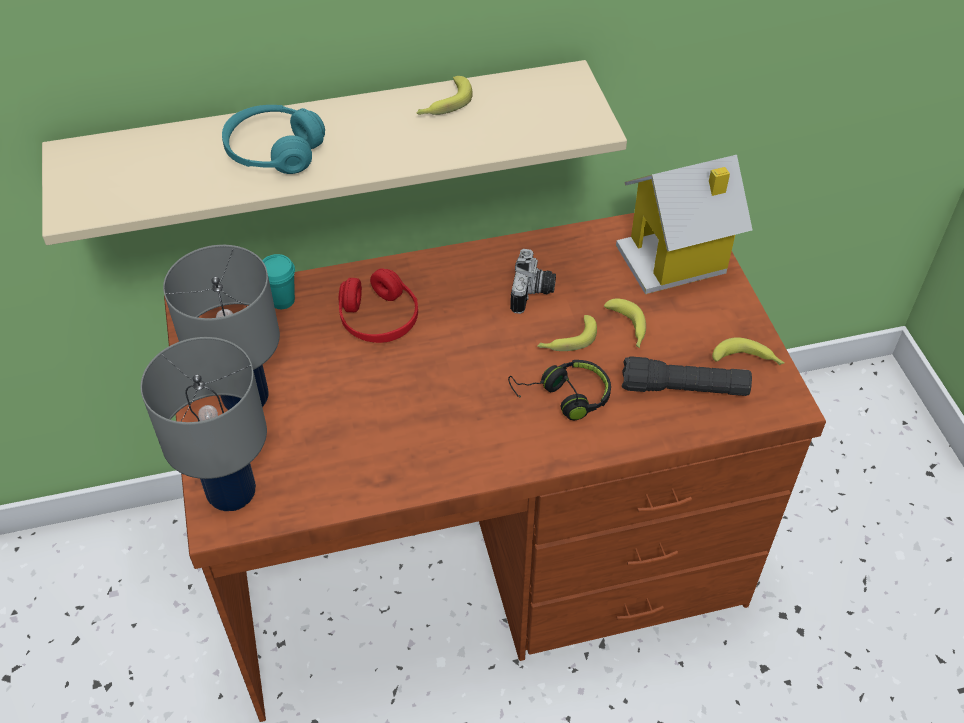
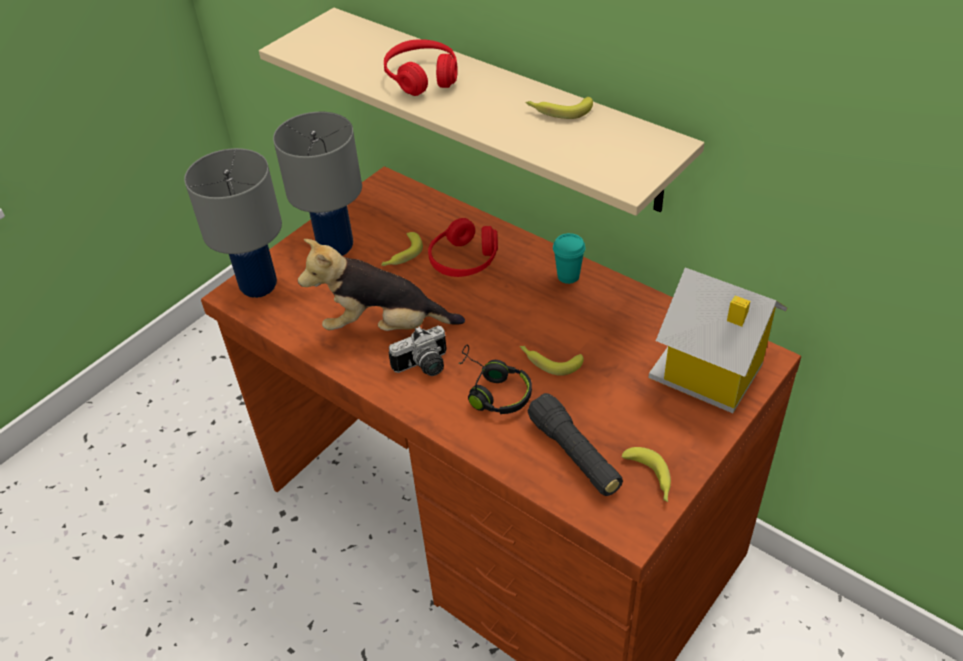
camera: 55 degrees right, 5 degrees down
turquoise headphones [222,105,325,174] -> red headphones [384,39,458,96]
turquoise cup [262,254,295,309] -> turquoise cup moved to [553,233,586,284]
camera [510,249,556,314] -> camera moved to [388,326,447,376]
banana [604,299,646,348] -> banana moved to [381,232,423,266]
none -> plush toy [298,239,465,331]

